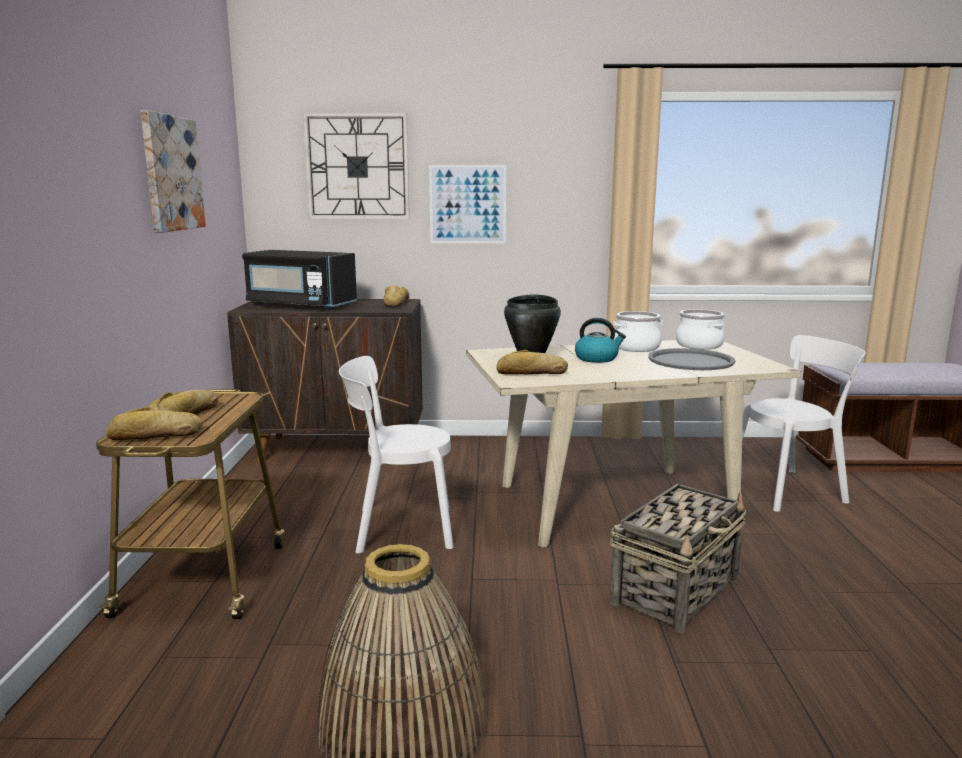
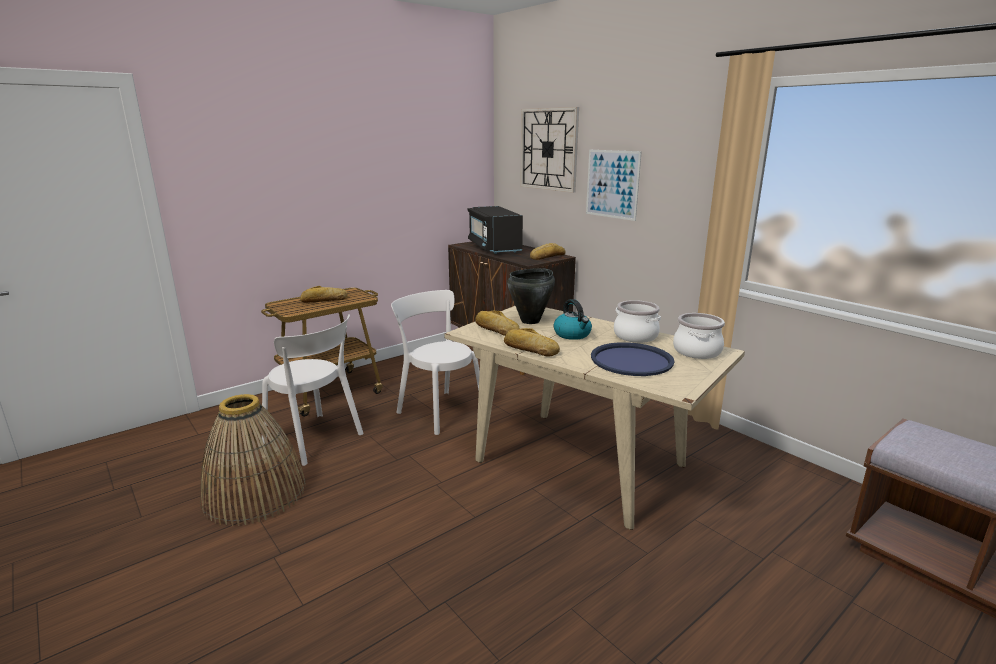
camera: 50 degrees right, 5 degrees up
bread [106,407,202,440] -> bread moved to [504,328,560,357]
picture [141,110,206,233] -> none
basket [610,484,746,633] -> none
grey tray [648,348,735,370] -> blue tray [591,342,674,376]
white chair [742,335,866,512] -> white chair moved to [262,314,364,466]

